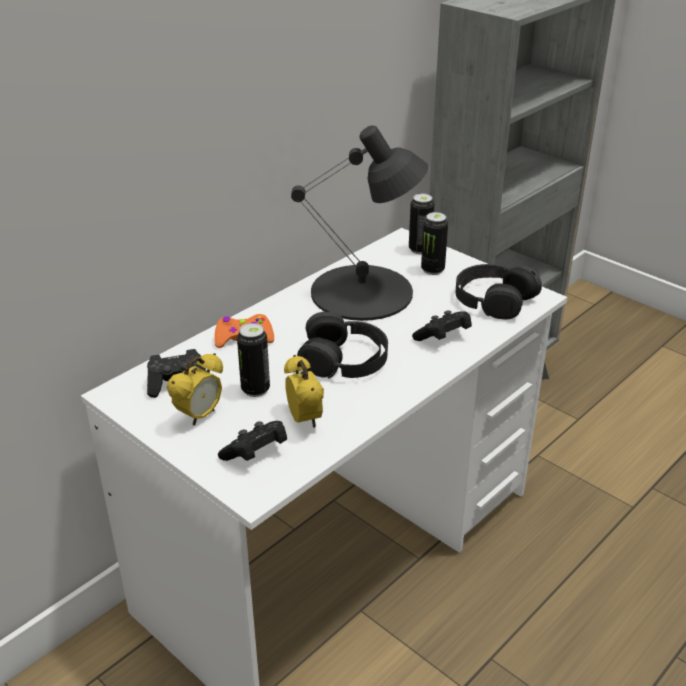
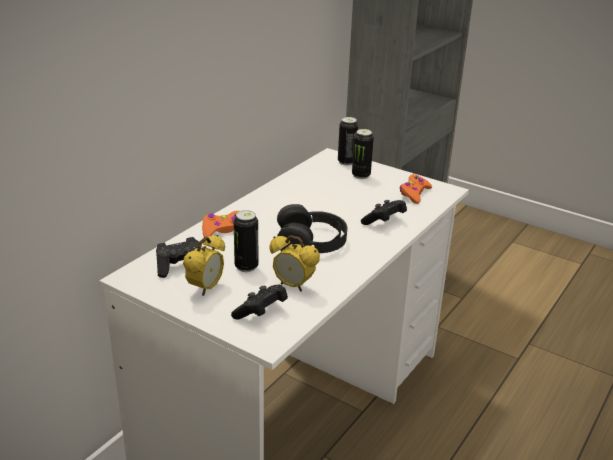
camera: 10 degrees left, 5 degrees down
alarm clock [284,355,324,428] -> alarm clock turned 150 degrees clockwise [269,235,320,292]
black table lamp [291,125,428,321] -> none
black headphones [456,264,542,320] -> orange game controller [400,174,432,204]

